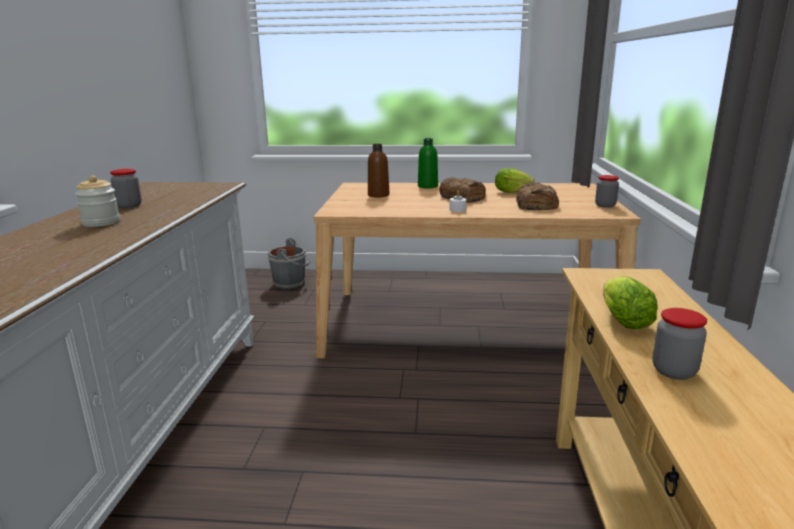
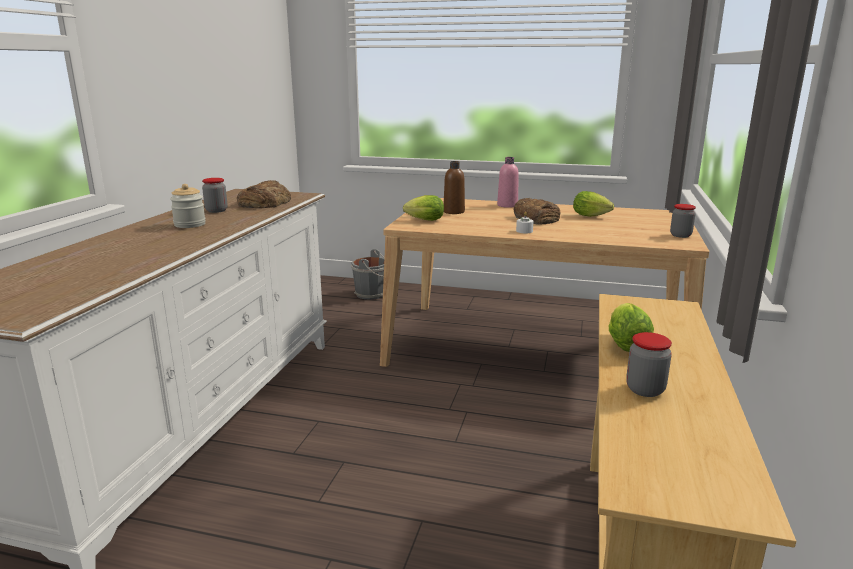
camera: 10 degrees right, 0 degrees up
green bottle [418,138,438,188] -> pink bottle [497,157,519,208]
bread [516,183,559,210] -> bread moved to [237,180,291,208]
none -> lettuce [403,195,444,221]

